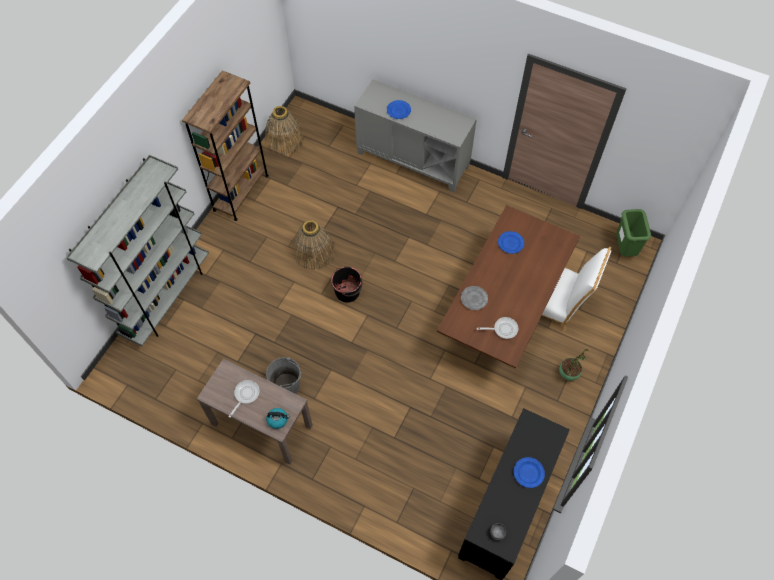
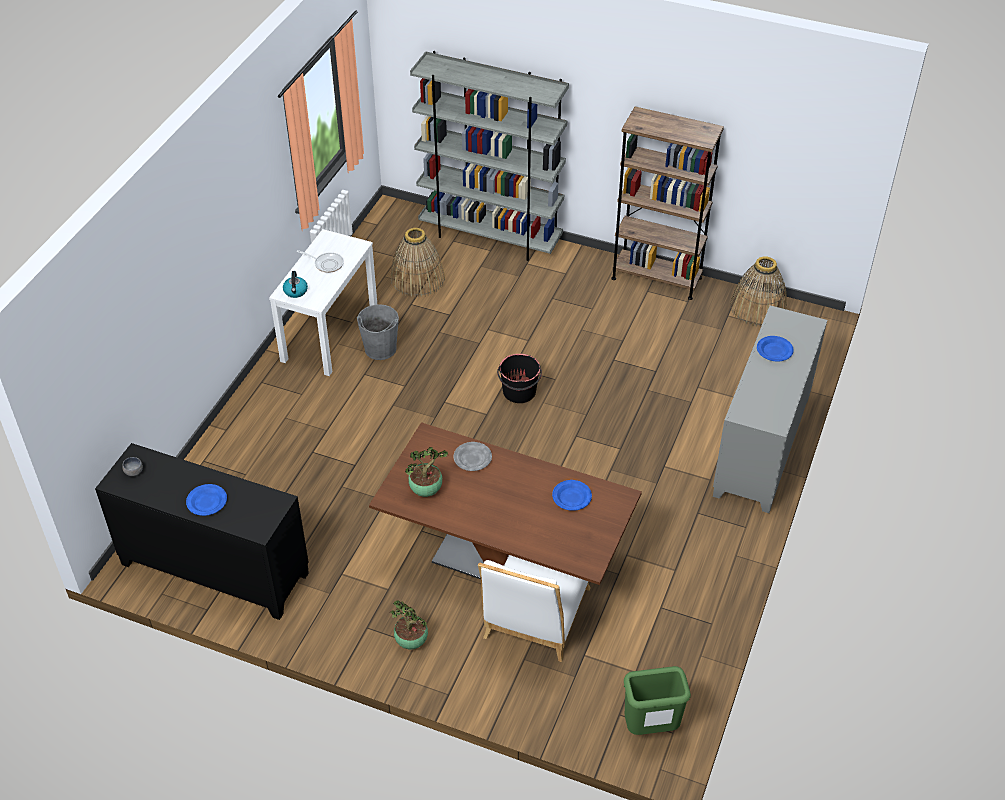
camera: 85 degrees right, 15 degrees down
brown console table [197,359,313,464] -> white console table [269,229,377,376]
basket [293,220,335,270] -> basket moved to [390,228,445,297]
frying pan [477,317,518,339] -> potted plant [405,447,448,497]

